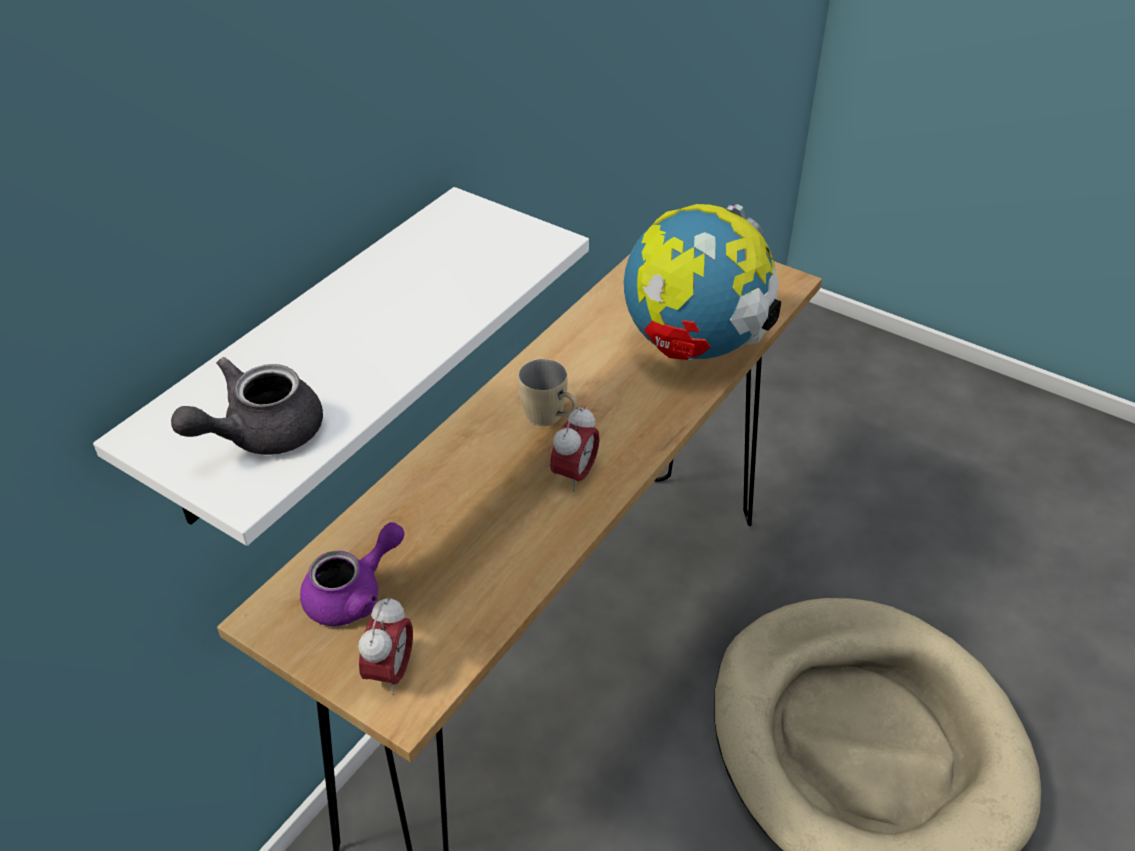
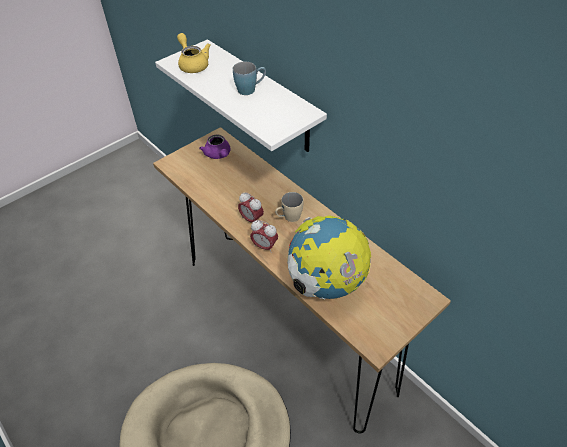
camera: 105 degrees right, 5 degrees up
grey teapot [171,357,323,455] -> yellow teapot [177,33,210,73]
alarm clock [358,596,413,695] -> alarm clock moved to [250,220,278,253]
none -> blue mug [233,62,266,95]

